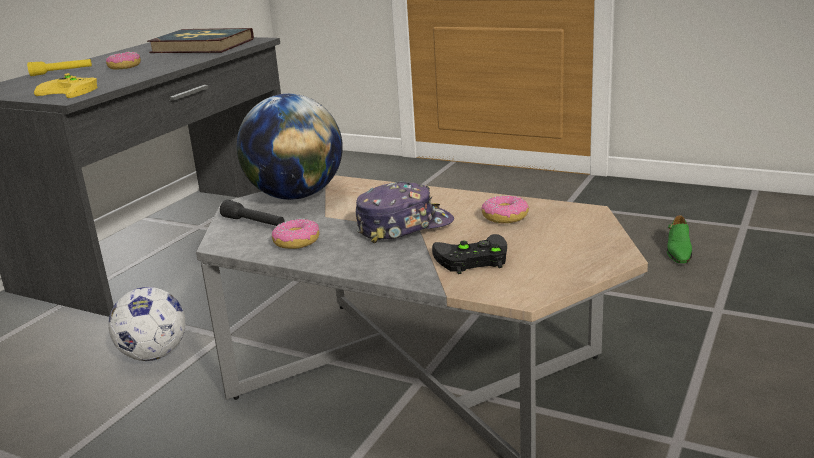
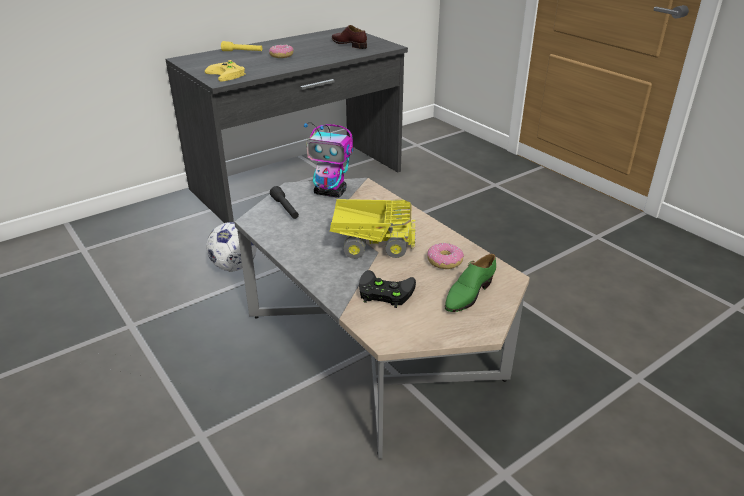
camera: 25 degrees right, 10 degrees up
book [147,28,254,53] -> brown shoe [332,25,367,49]
globe [236,94,343,200] -> toy robot [304,122,353,198]
donut [272,219,319,249] -> none
cap [356,181,454,243] -> toy truck [330,199,416,259]
green shoe [667,215,692,263] -> green shoe moved to [444,254,496,312]

